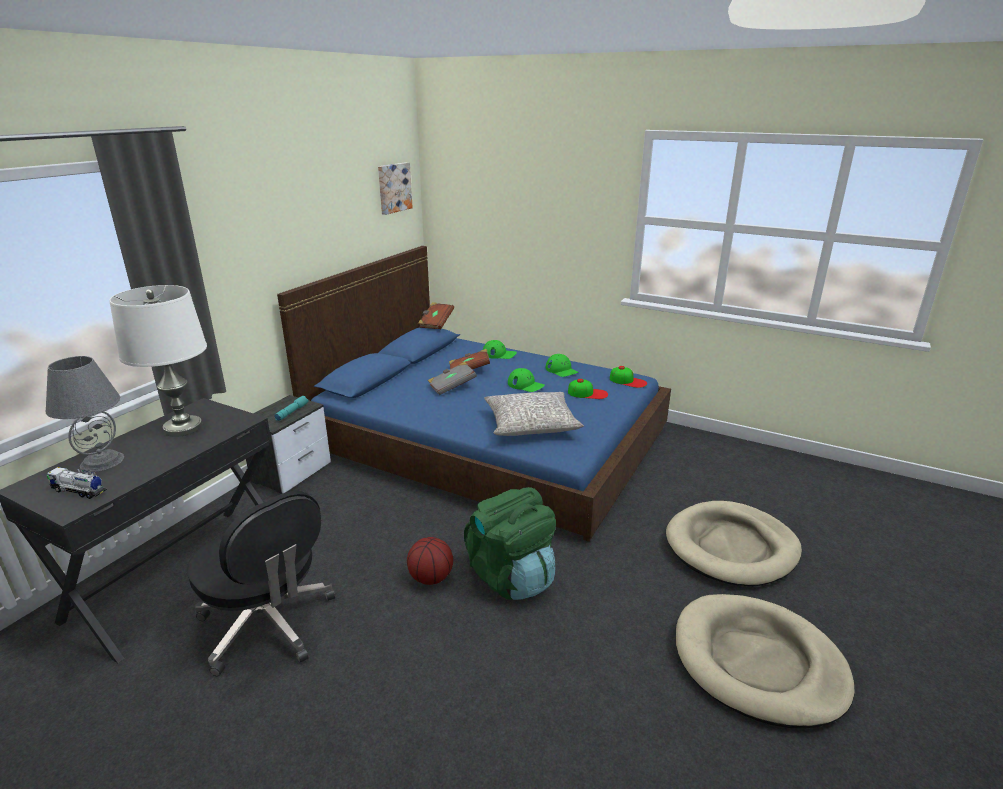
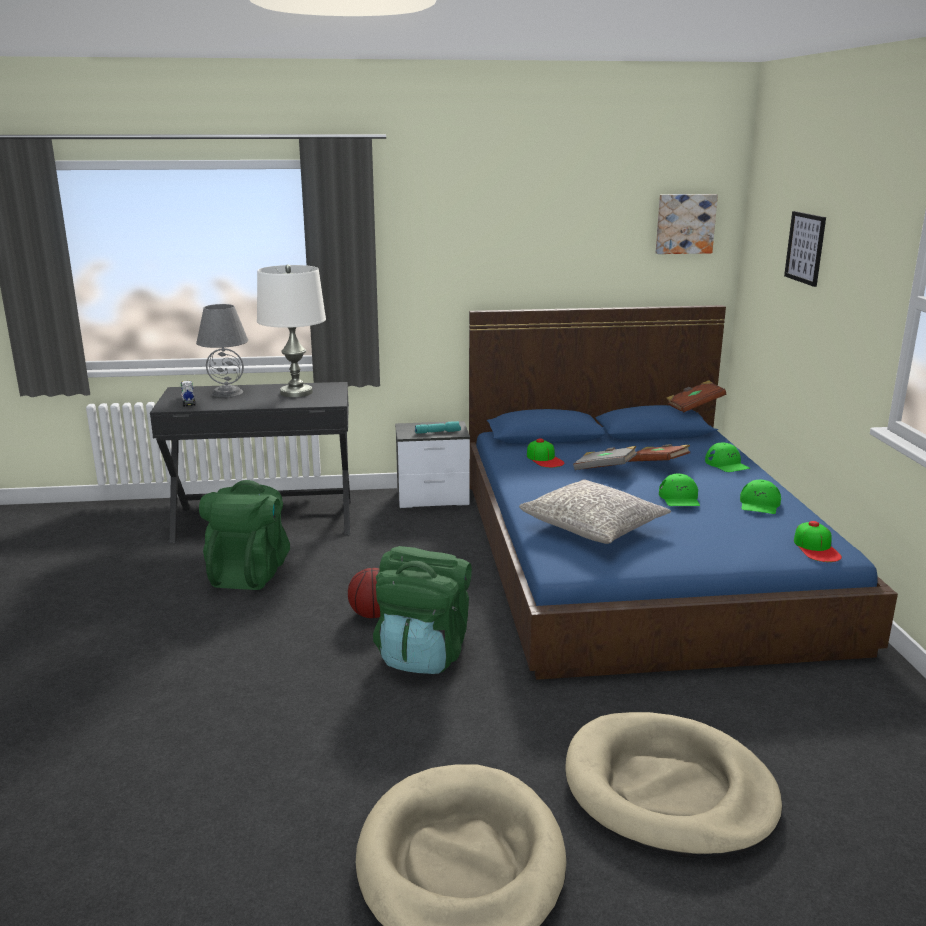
camera: 55 degrees right, 5 degrees down
black office chair [187,491,335,676] -> green backpack [199,480,290,590]
cap [568,379,608,399] -> cap moved to [527,439,565,468]
none -> picture [784,211,826,287]

